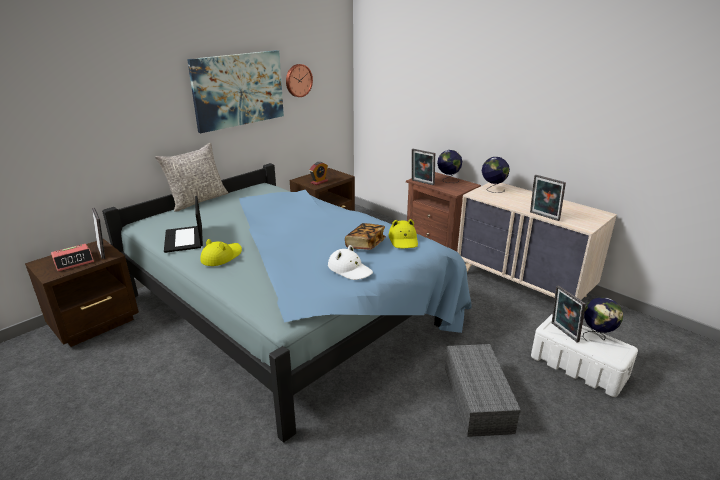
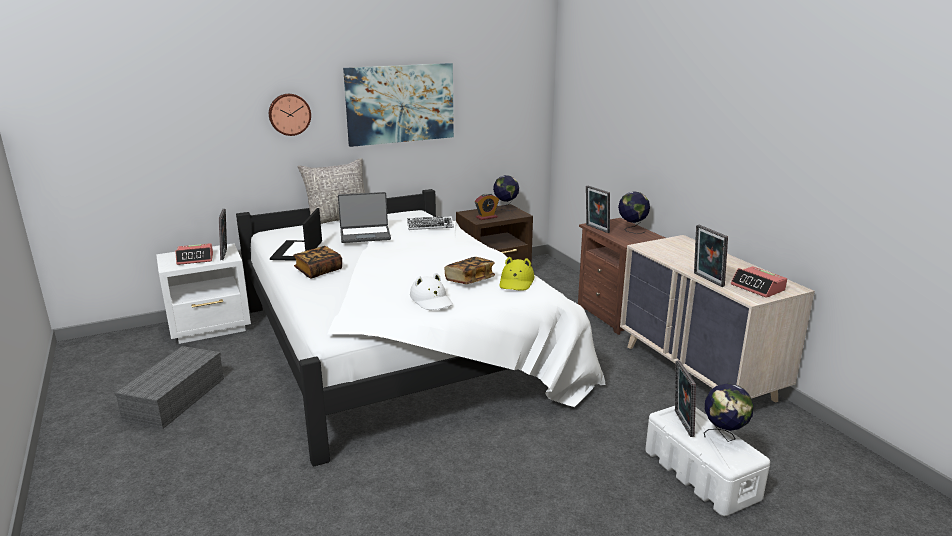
camera: 20 degrees right, 5 degrees down
brown nightstand [25,239,139,347] -> white nightstand [156,243,251,344]
blue bed [102,163,472,443] -> white bed [236,189,605,467]
yellow hat [200,239,242,266] -> book [293,246,342,278]
wall clock [286,64,313,97] -> wall clock moved to [269,94,311,136]
grey storage box [445,344,521,437] -> grey storage box moved to [114,346,224,429]
globe [482,157,510,193] -> globe moved to [493,175,519,211]
none -> laptop [338,192,391,243]
none -> keyboard [407,216,454,230]
none -> alarm clock [731,266,787,298]

